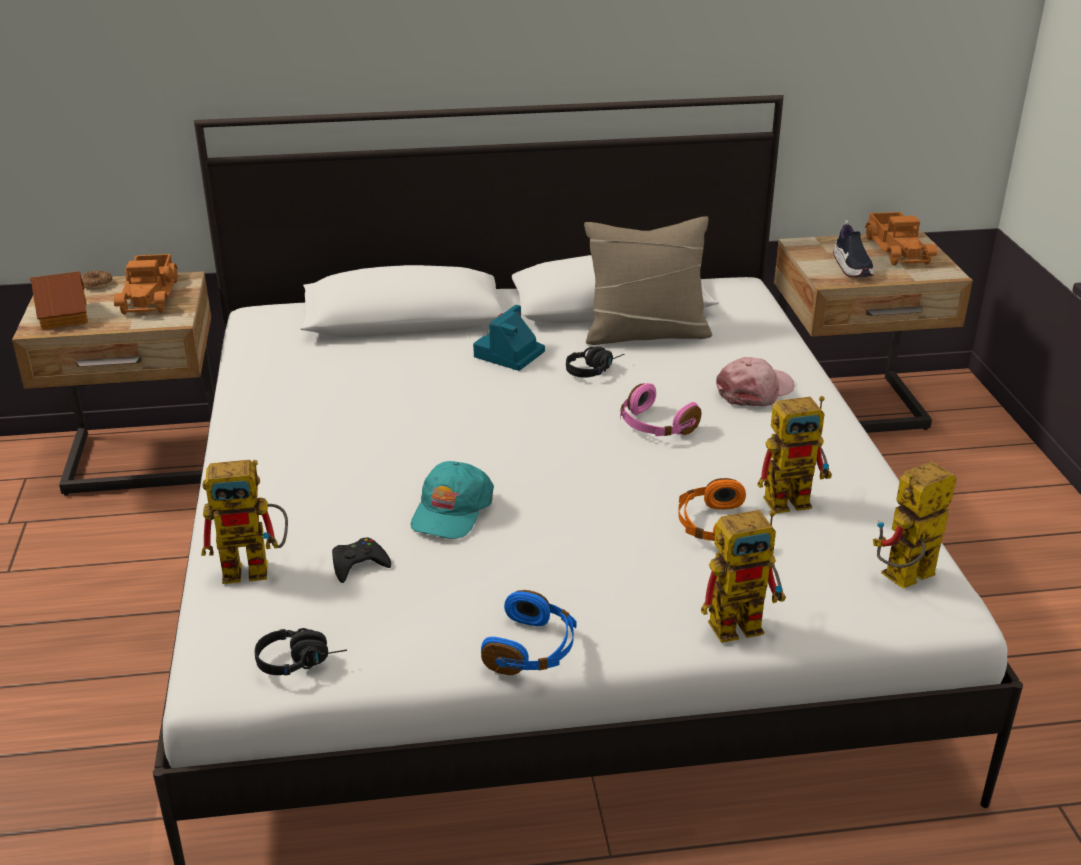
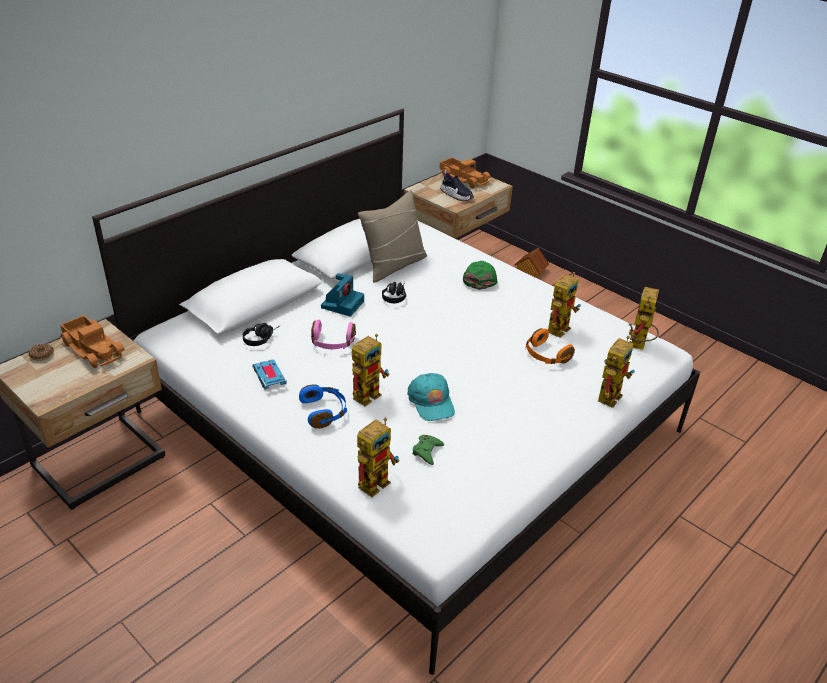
camera: 40 degrees left, 5 degrees up
toy house [30,271,88,330] -> toy house moved to [515,248,549,278]
black headphones [255,628,347,676] -> black headphones moved to [243,323,279,346]
black game controller [332,537,391,583] -> green game controller [412,435,444,465]
camera [473,305,545,371] -> camera turned 150 degrees counterclockwise [321,273,364,317]
blue headphones [481,590,577,675] -> blue headphones moved to [299,384,347,428]
pink headphones [620,383,701,436] -> pink headphones moved to [311,320,356,349]
pink cap [716,357,795,407] -> green cap [463,261,498,290]
none -> toy car [252,359,287,390]
none -> toy robot [352,334,389,406]

